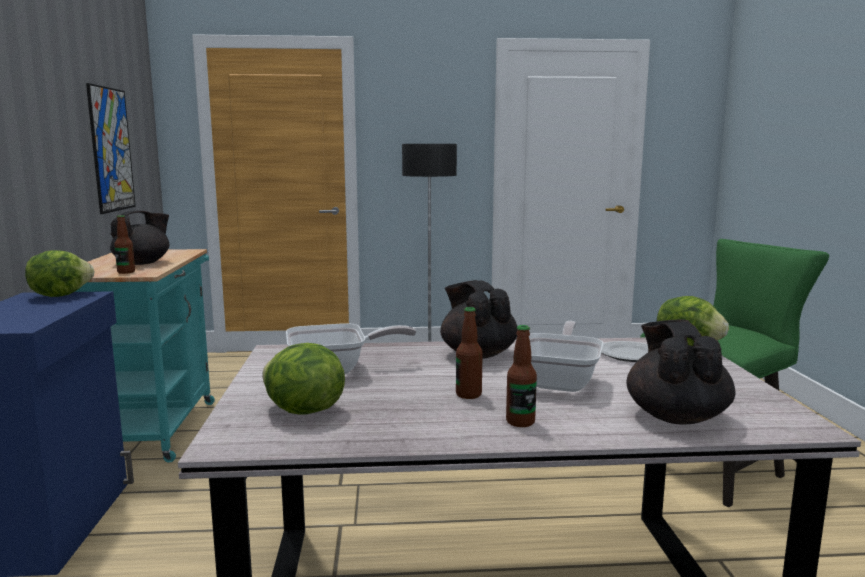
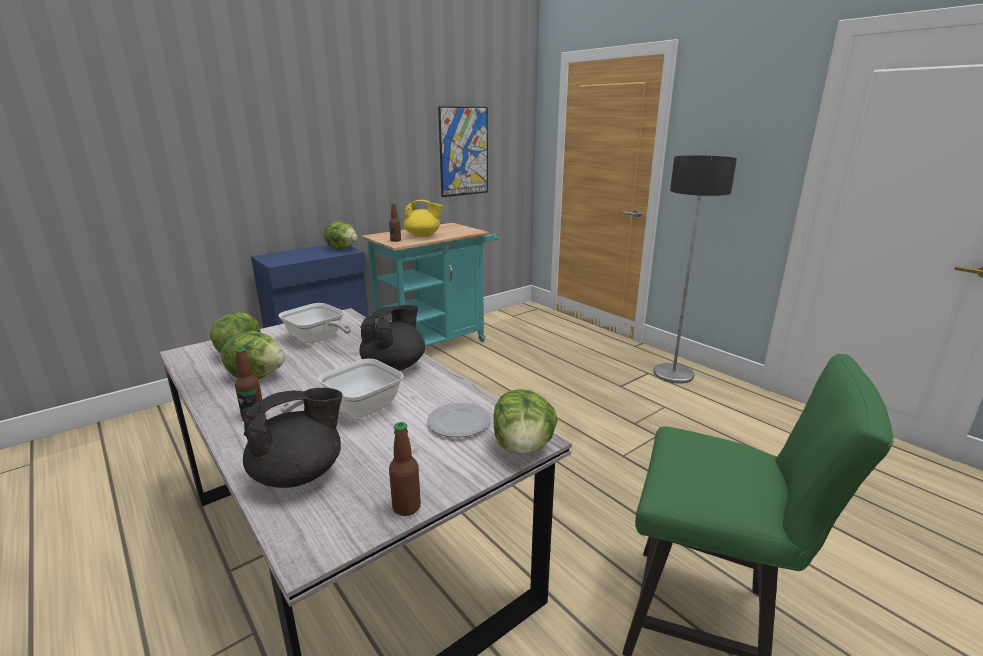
camera: 55 degrees right, 10 degrees up
black teapot [110,211,169,265] -> yellow teapot [404,200,443,237]
bottle [456,307,483,399] -> bottle moved to [389,422,421,516]
frying pan [529,321,603,392] -> frying pan turned 150 degrees clockwise [280,358,403,418]
none -> lettuce [221,331,285,379]

